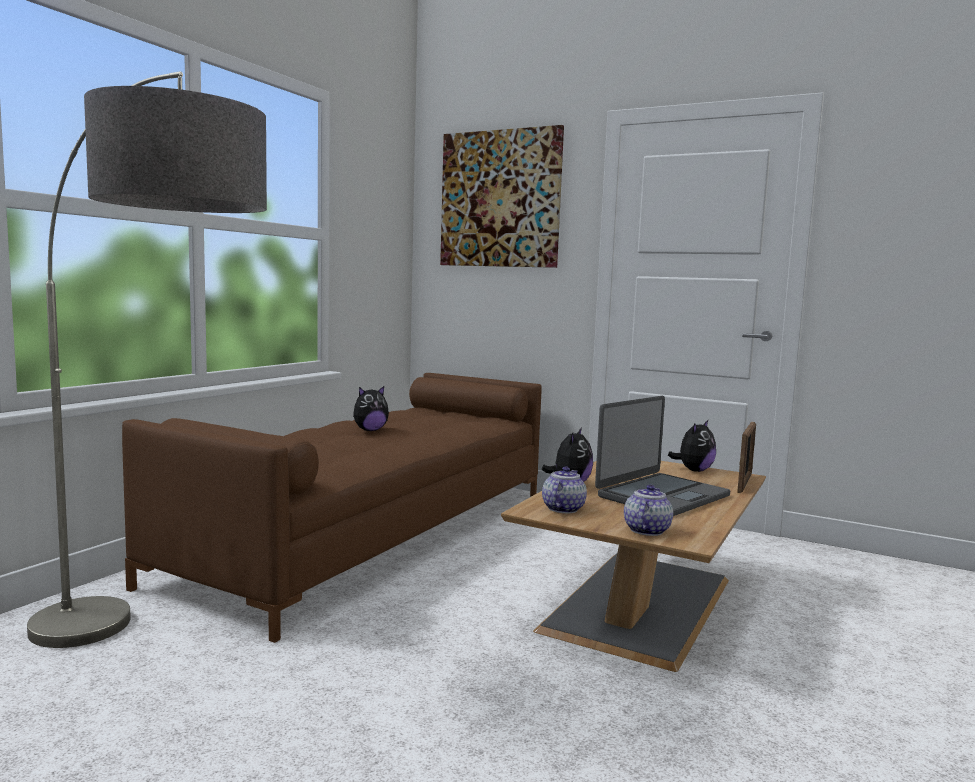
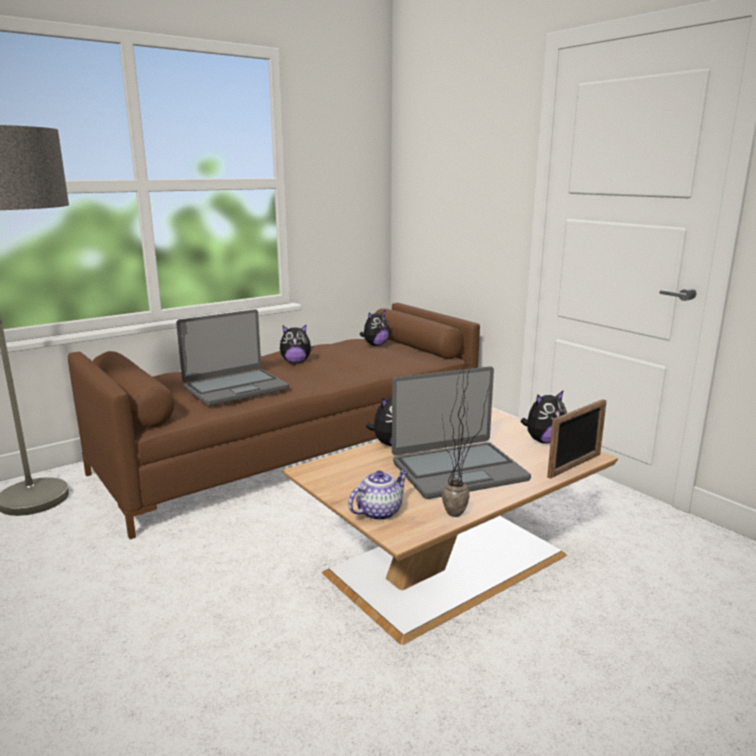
camera: 25 degrees right, 10 degrees up
picture [440,125,564,268] -> none
teapot [542,467,587,513] -> none
none -> laptop [176,309,289,406]
none -> plush toy [360,309,390,346]
none -> potted plant [442,355,490,517]

